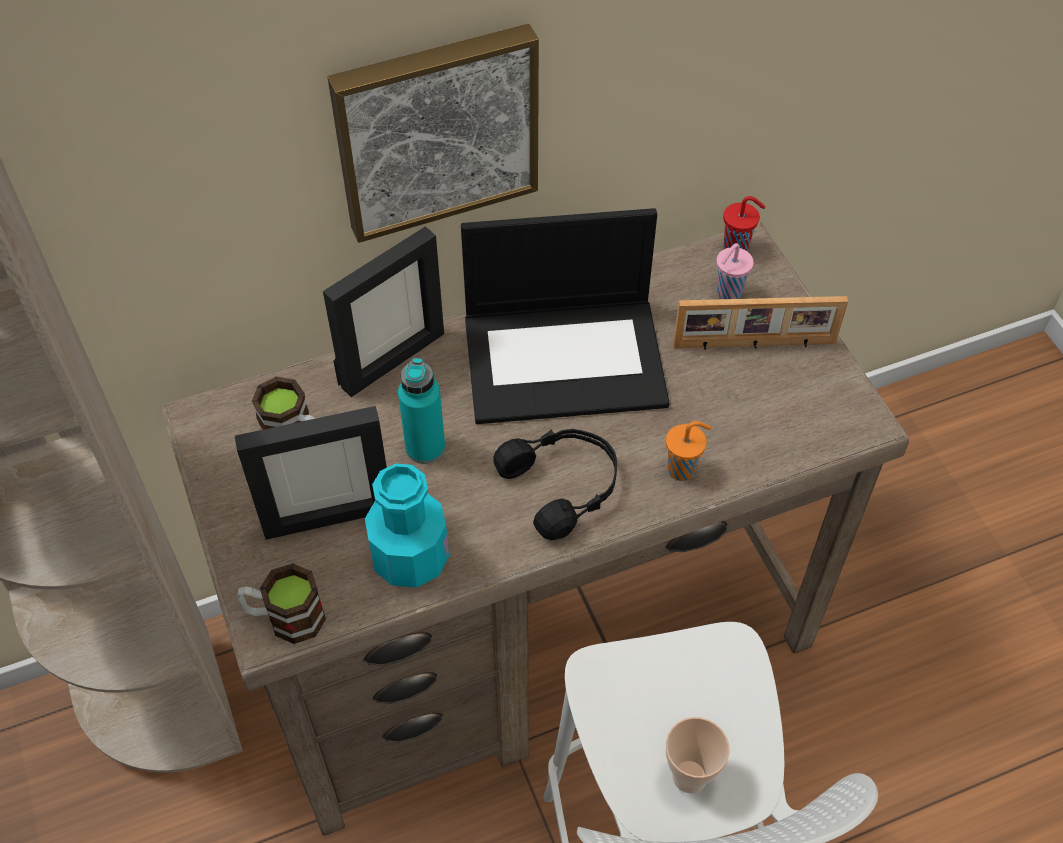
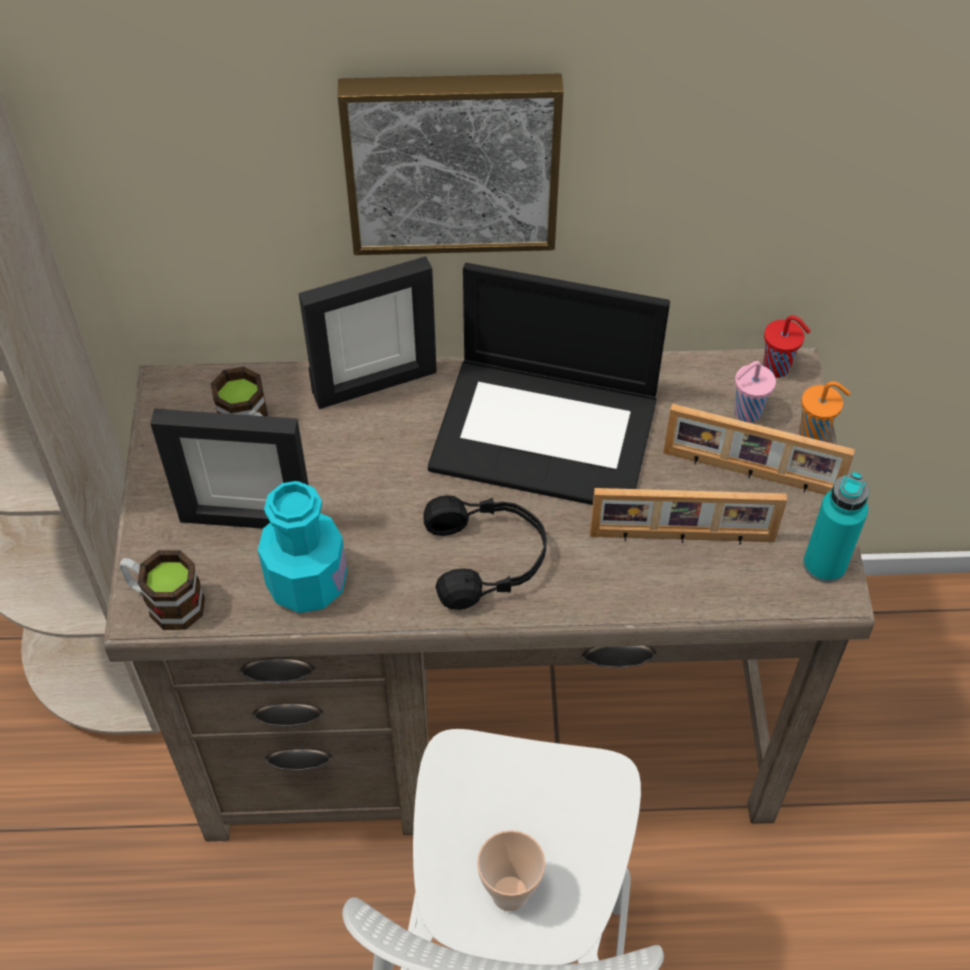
camera: 20 degrees right, 0 degrees up
turquoise bottle [398,358,445,464] -> turquoise bottle moved to [803,472,869,583]
orange cup [666,421,711,481] -> orange cup moved to [799,381,851,441]
none -> picture frame [590,488,787,545]

